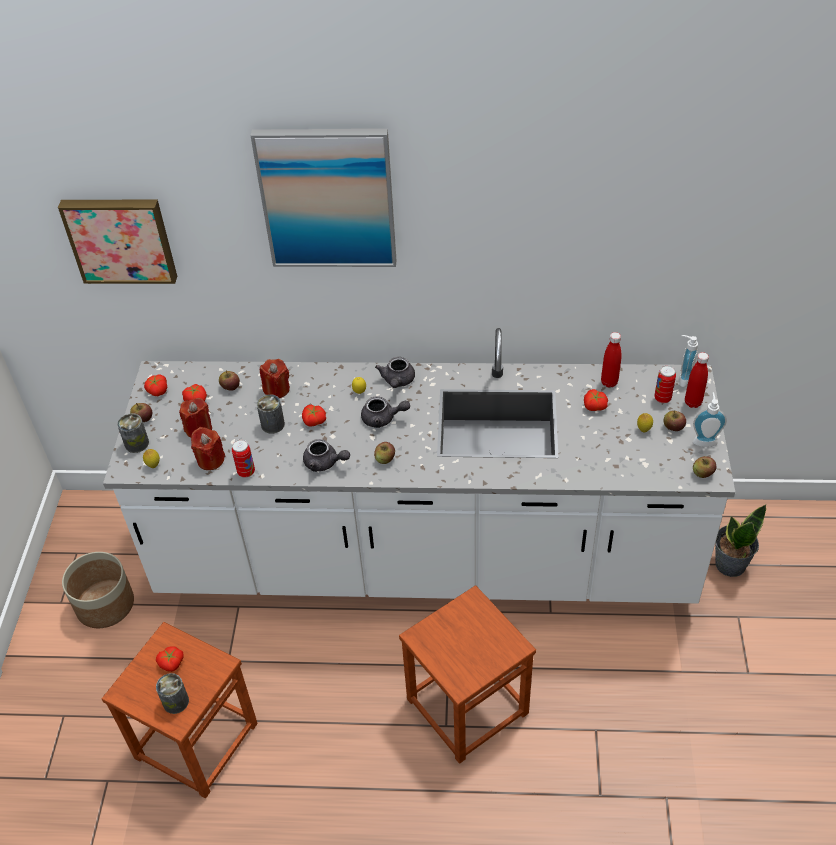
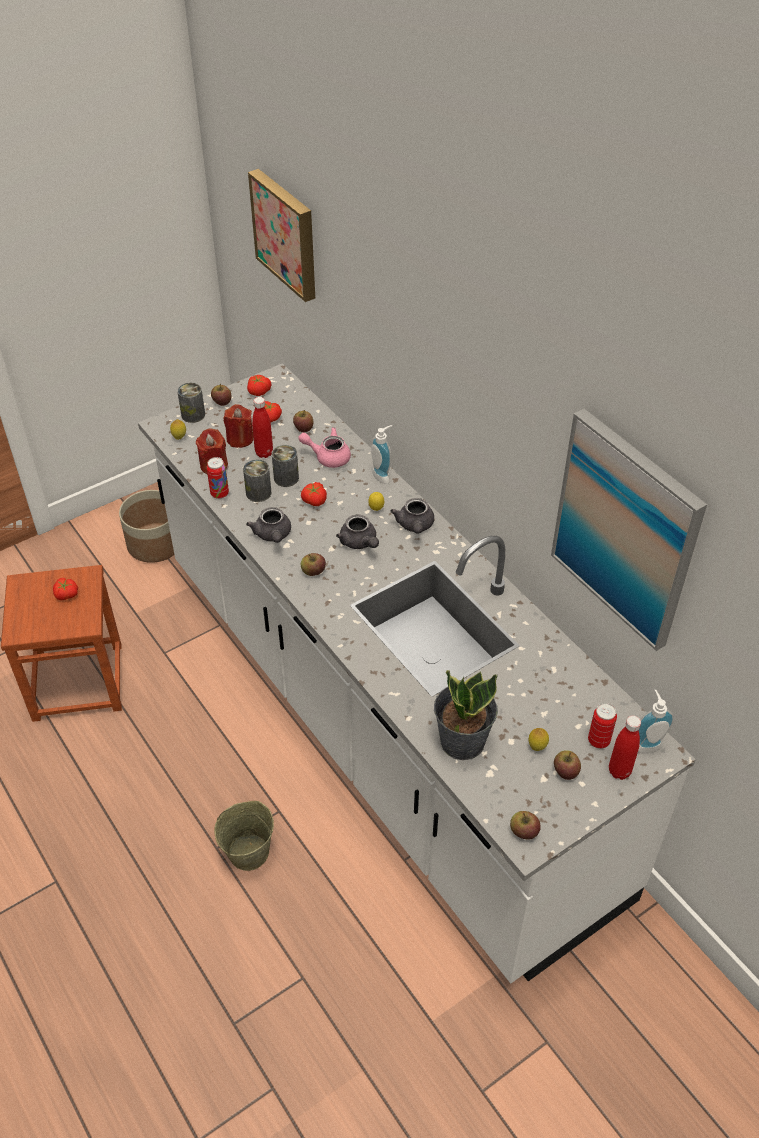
camera: 50 degrees right, 0 degrees up
can [156,673,189,714] -> can moved to [243,459,271,502]
picture [250,129,397,267] -> picture moved to [551,409,707,651]
red candle [260,359,290,398] -> pink teapot [298,427,351,468]
grey teapot [375,357,415,388] -> grey teapot turned 60 degrees counterclockwise [390,498,434,534]
brown stool [399,585,536,764] -> beige bucket [214,801,274,871]
tomato [584,389,608,411] -> none
red bottle [601,332,622,387] -> red bottle moved to [252,397,273,458]
soap dispenser [693,392,727,447] -> soap dispenser moved to [371,425,392,484]
potted plant [715,505,766,577] -> potted plant moved to [434,670,498,760]

